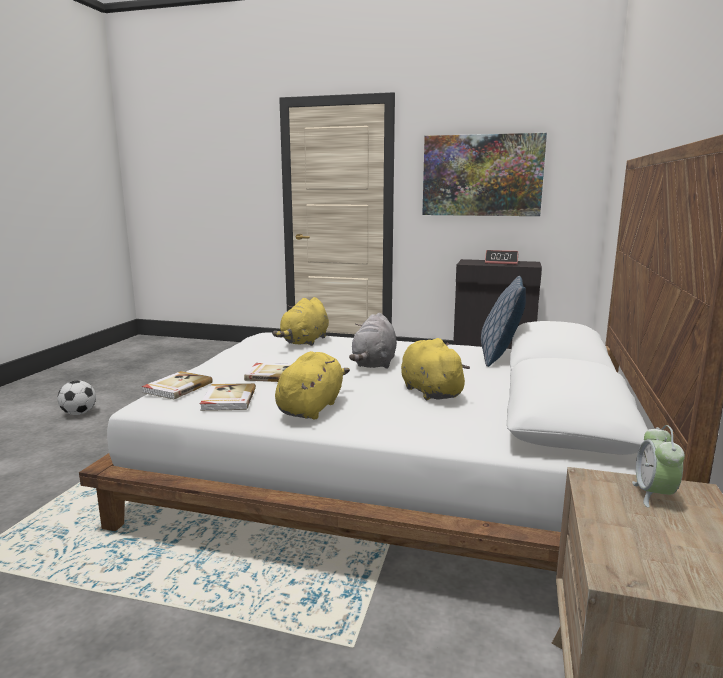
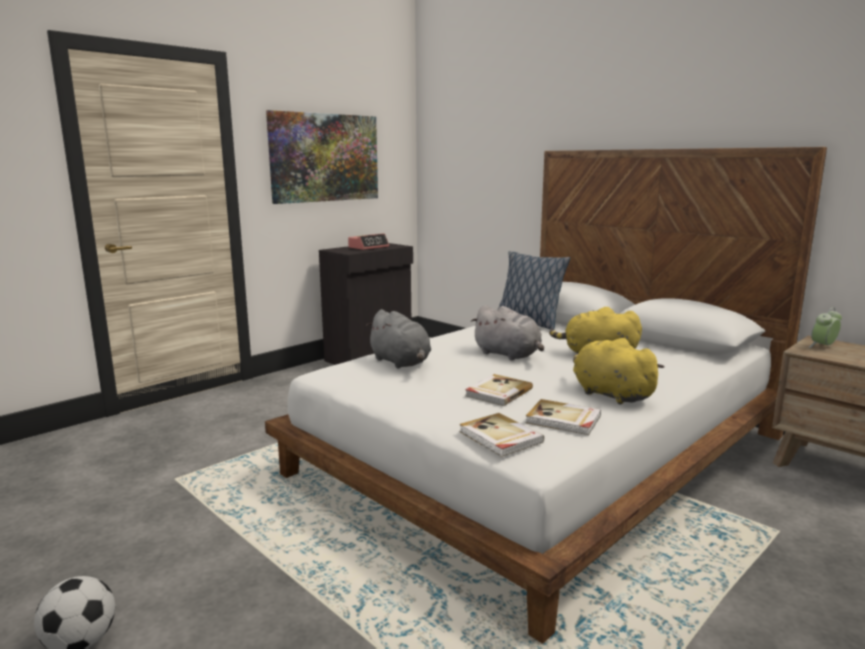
camera: 60 degrees left, 0 degrees up
yellow plush toy [272,297,329,346] -> grey plush toy [366,309,431,368]
alarm clock [632,425,685,508] -> alarm clock turned 105 degrees clockwise [809,307,842,348]

